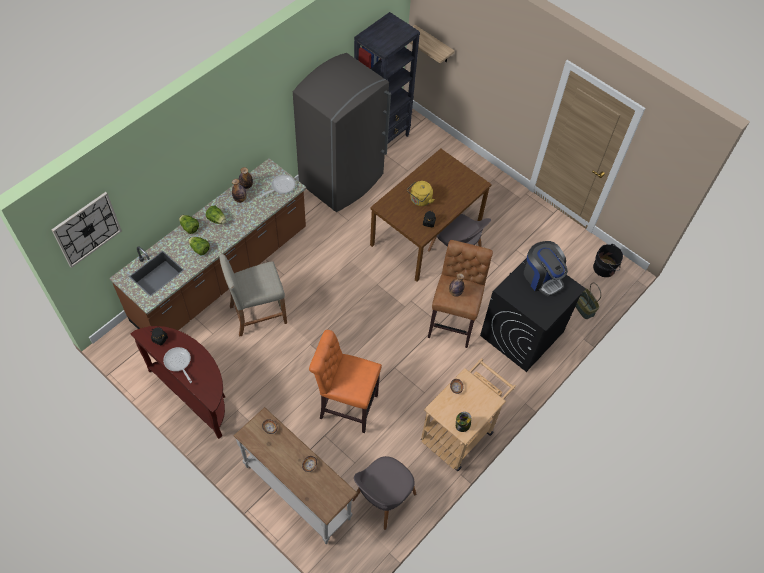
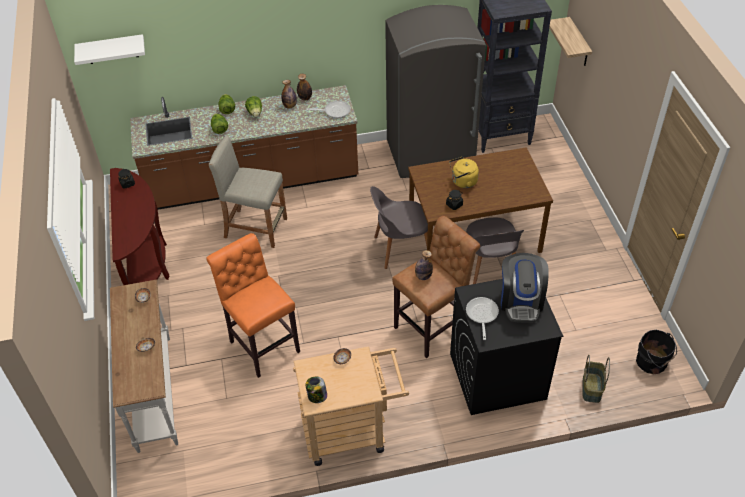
camera: 40 degrees right, 10 degrees down
wall clock [52,192,122,268] -> white shelf [74,34,145,65]
frying pan [163,347,192,383] -> frying pan moved to [466,297,499,340]
grey chair [352,456,416,530] -> grey chair moved to [370,186,428,269]

